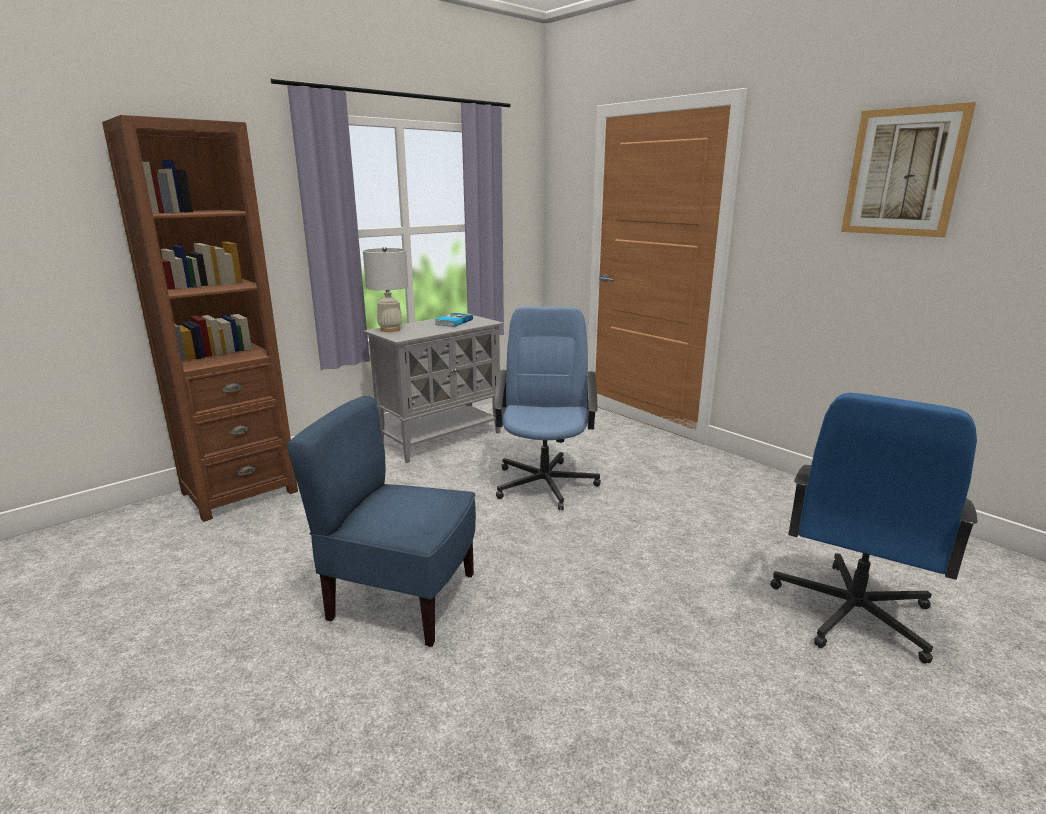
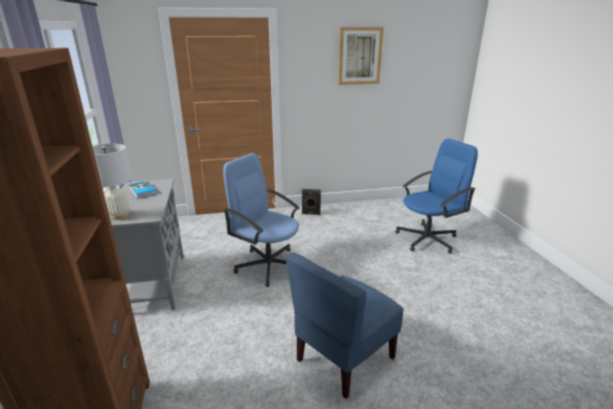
camera: 60 degrees left, 5 degrees up
blue office chair [770,393,978,664] -> blue office chair turned 90 degrees counterclockwise [395,139,478,254]
none -> black speaker [302,189,321,215]

